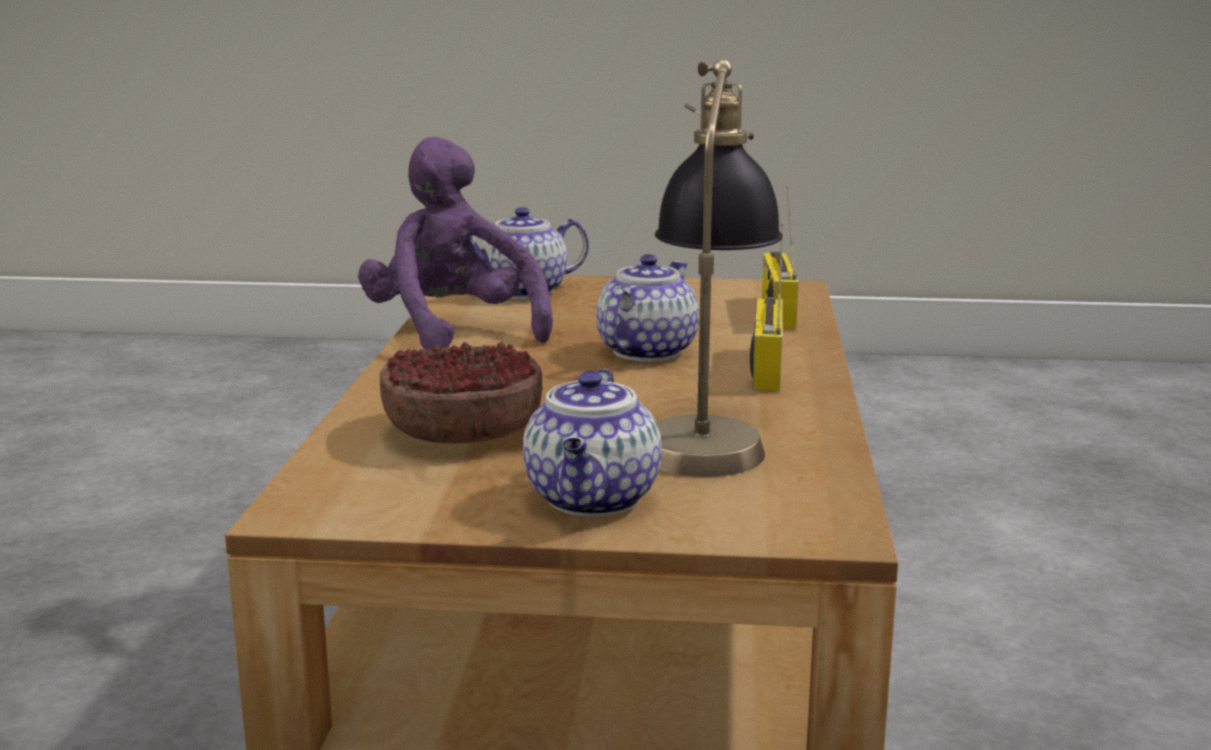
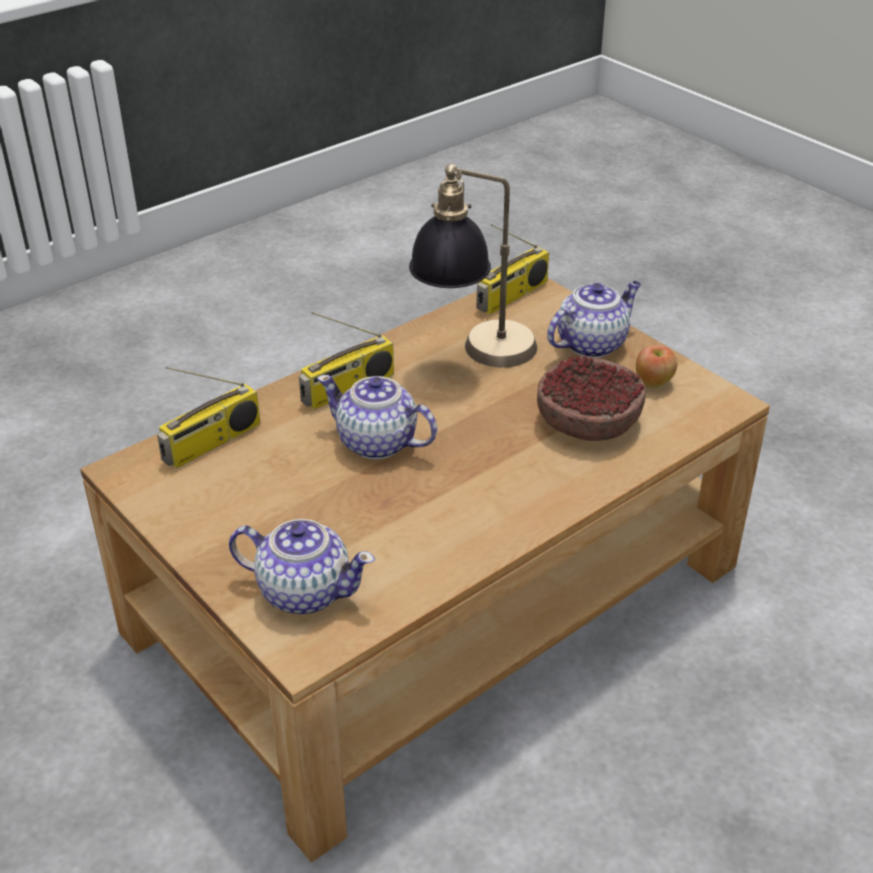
camera: 135 degrees left, 20 degrees up
purple plush toy [358,137,553,350] -> none
teapot [597,254,699,361] -> teapot turned 45 degrees clockwise [317,375,437,459]
none -> radio [476,224,549,315]
none -> apple [636,345,677,388]

